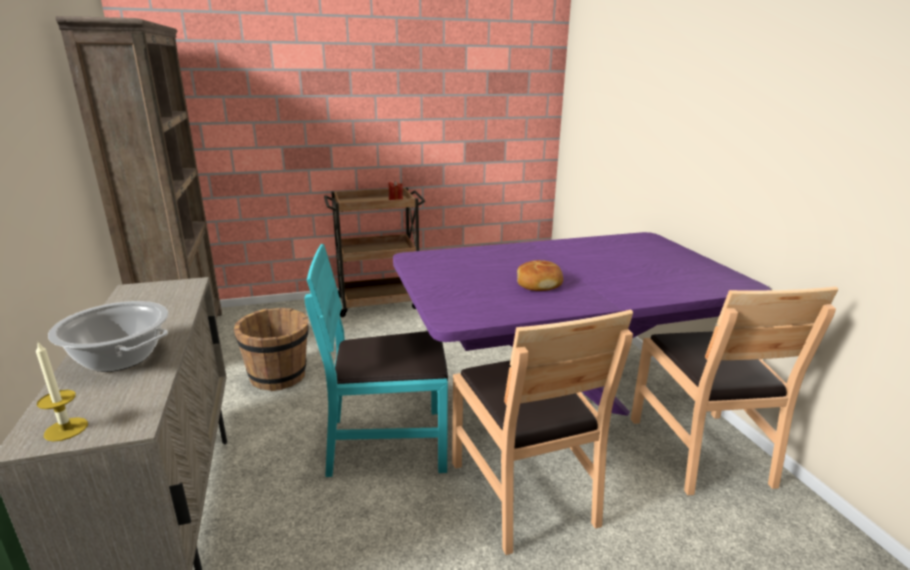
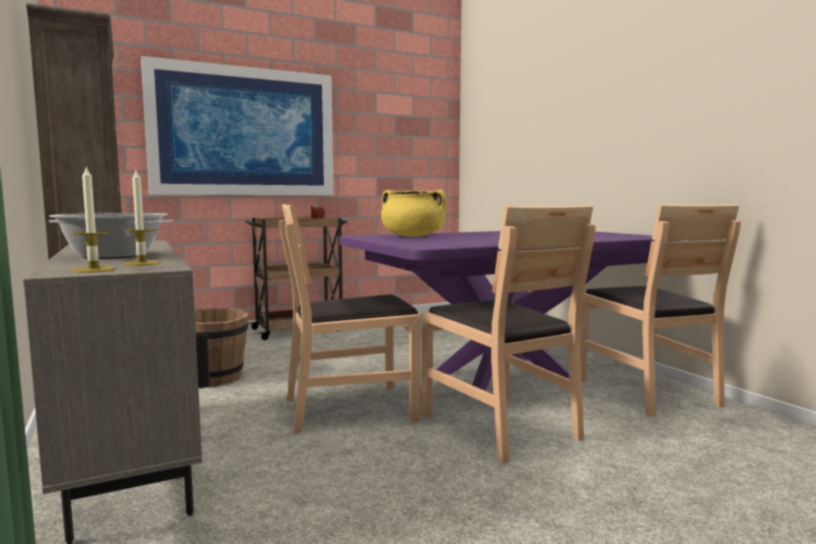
camera: 10 degrees left, 15 degrees down
turquoise chair [305,244,448,477] -> brown chair [279,204,420,434]
bread [517,260,563,291] -> none
none -> candle [123,170,161,266]
none -> picture [141,56,334,195]
none -> yellow cooking pot [381,189,447,237]

